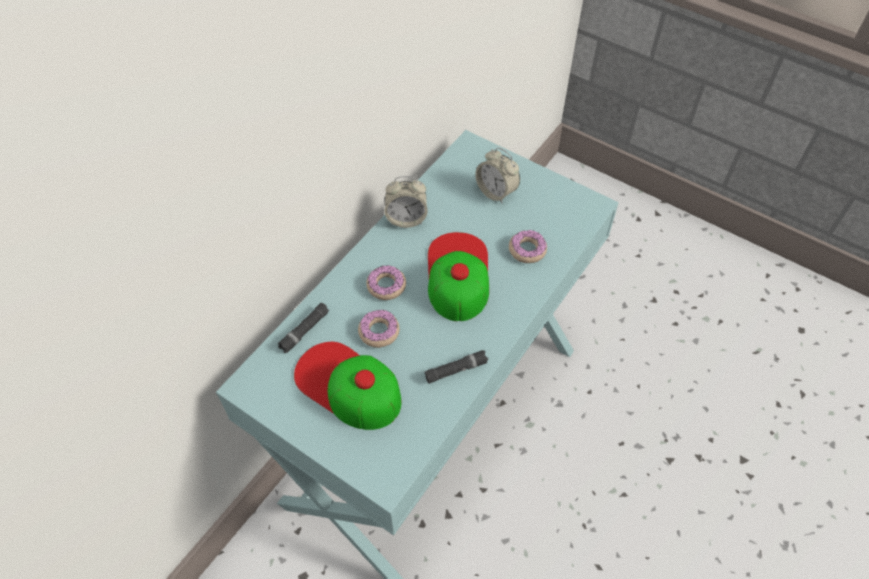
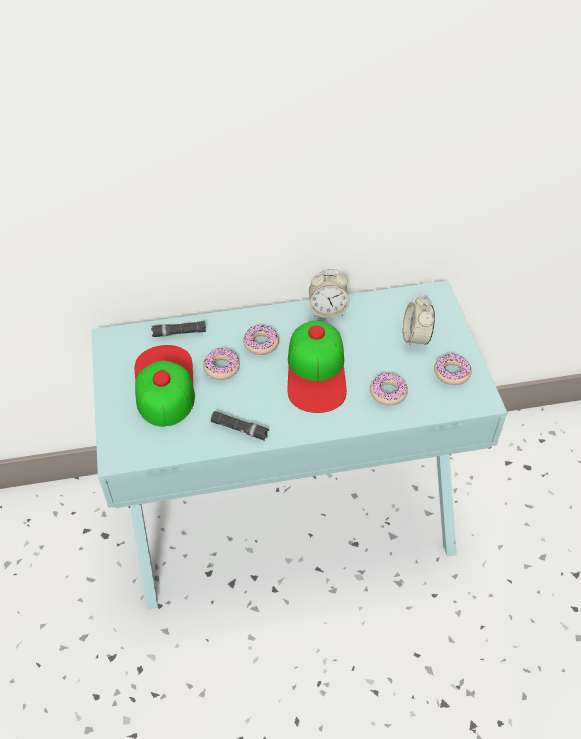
camera: 45 degrees right, 5 degrees down
alarm clock [384,176,428,228] -> alarm clock turned 45 degrees counterclockwise [309,269,349,319]
cap [428,232,489,321] -> cap turned 135 degrees clockwise [288,320,347,413]
none -> donut [434,353,472,385]

